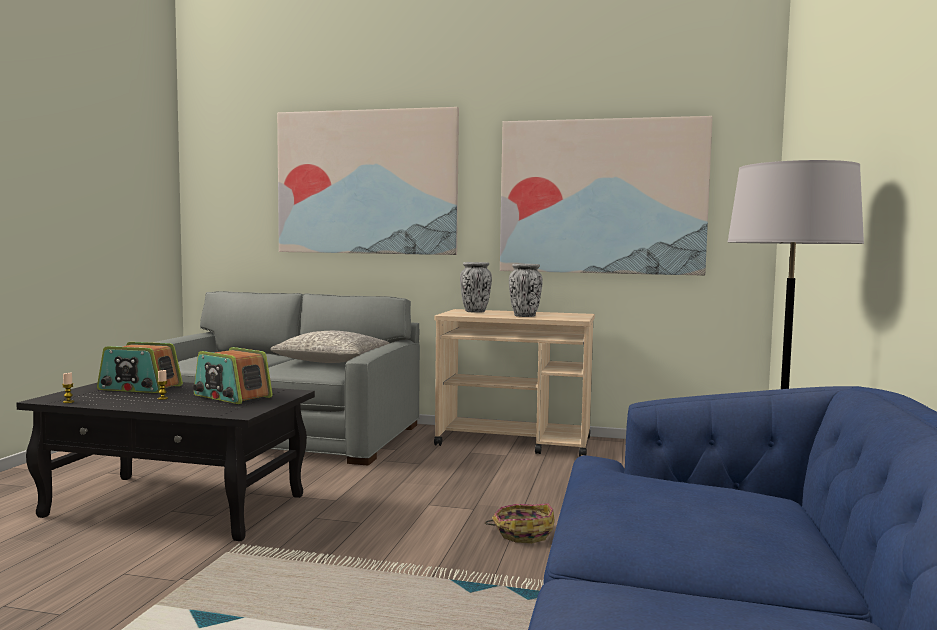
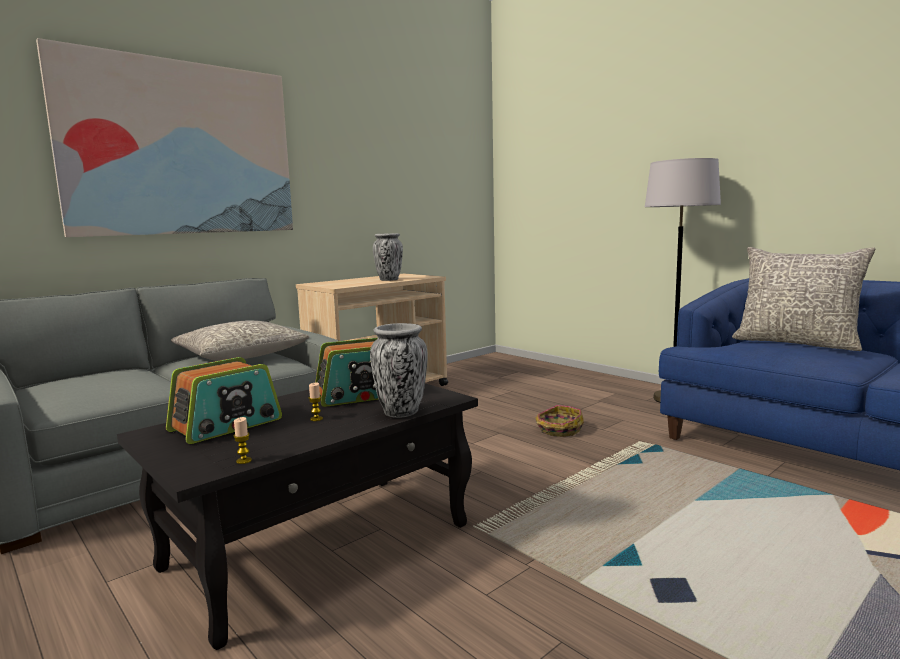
camera: 55 degrees left, 5 degrees up
vase [460,262,492,313] -> vase moved to [370,323,428,418]
picture [500,116,713,276] -> none
none -> grey pillow [732,247,876,351]

